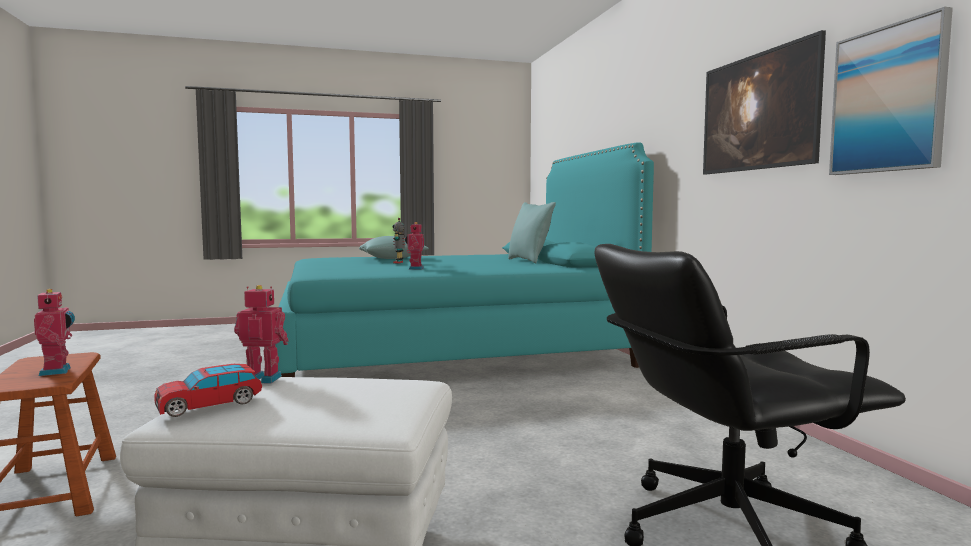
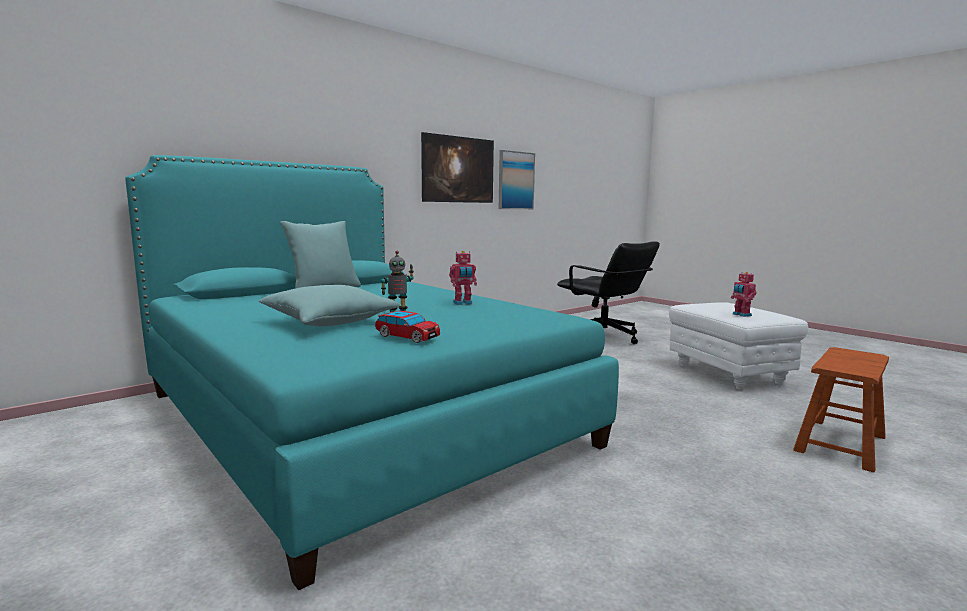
camera: 115 degrees left, 5 degrees up
toy robot [34,289,75,376] -> none
toy car [154,364,262,417] -> toy car moved to [375,311,440,343]

